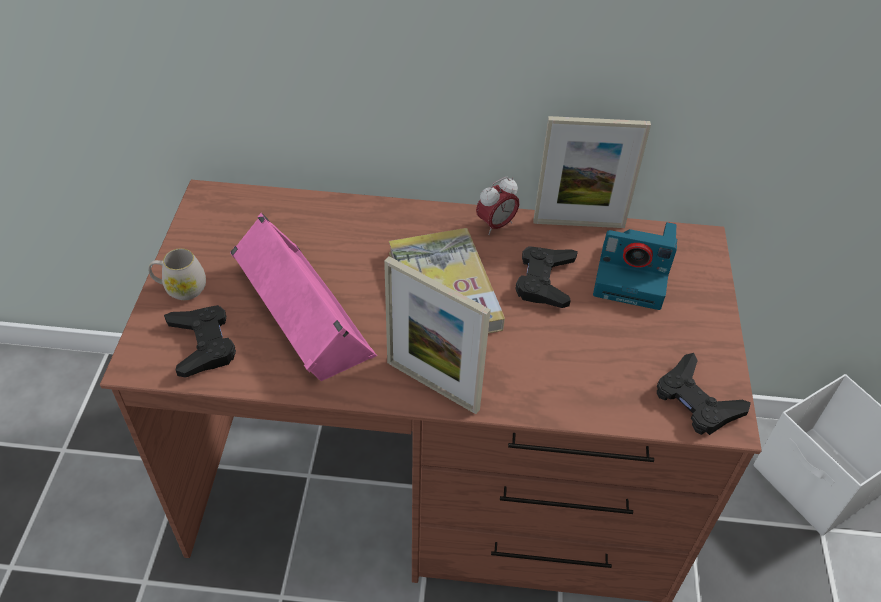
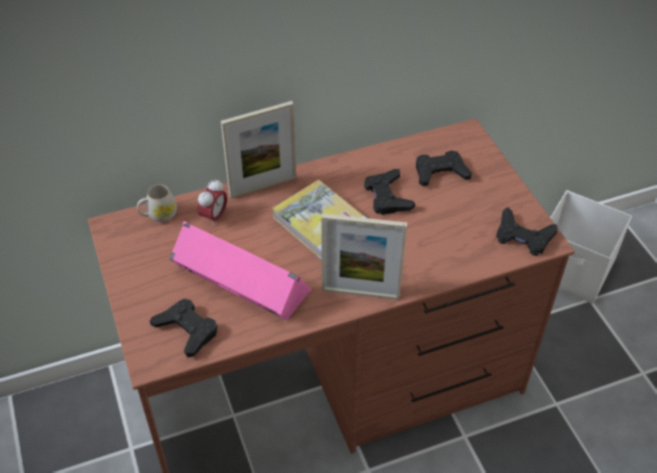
camera: 25 degrees left, 0 degrees up
white mug [148,248,206,300] -> white mug moved to [137,185,177,222]
alarm clock [476,177,519,235] -> alarm clock moved to [198,179,227,227]
picture frame [533,116,651,228] -> picture frame moved to [221,101,296,198]
camera [593,222,677,310] -> black game controller [416,150,472,187]

